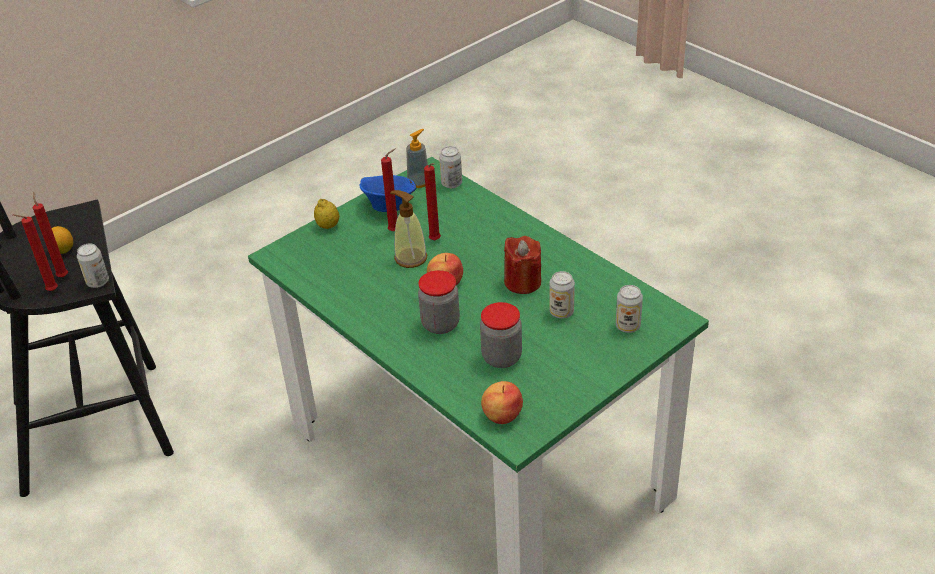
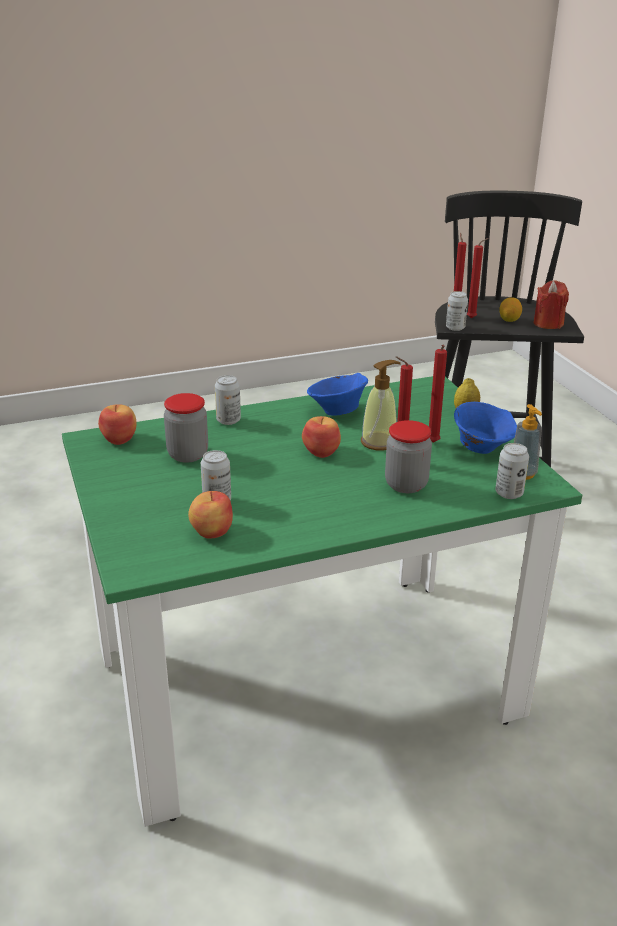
camera: 110 degrees right, 10 degrees down
jar [418,270,460,334] -> jar moved to [385,420,432,493]
red candle [504,236,541,294] -> red candle moved to [533,280,569,329]
can [616,285,643,333] -> can moved to [215,375,241,425]
none -> apple [188,491,233,538]
none -> blue bowl [307,373,368,416]

